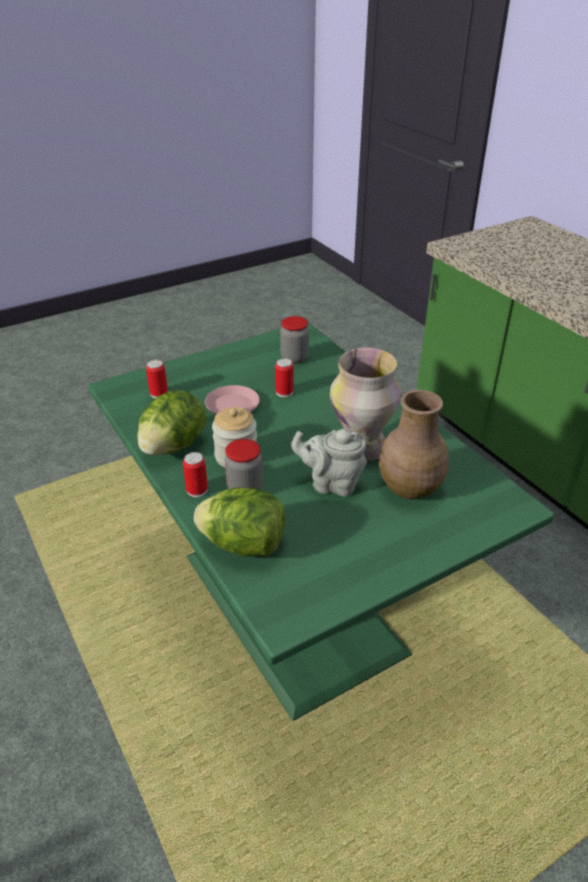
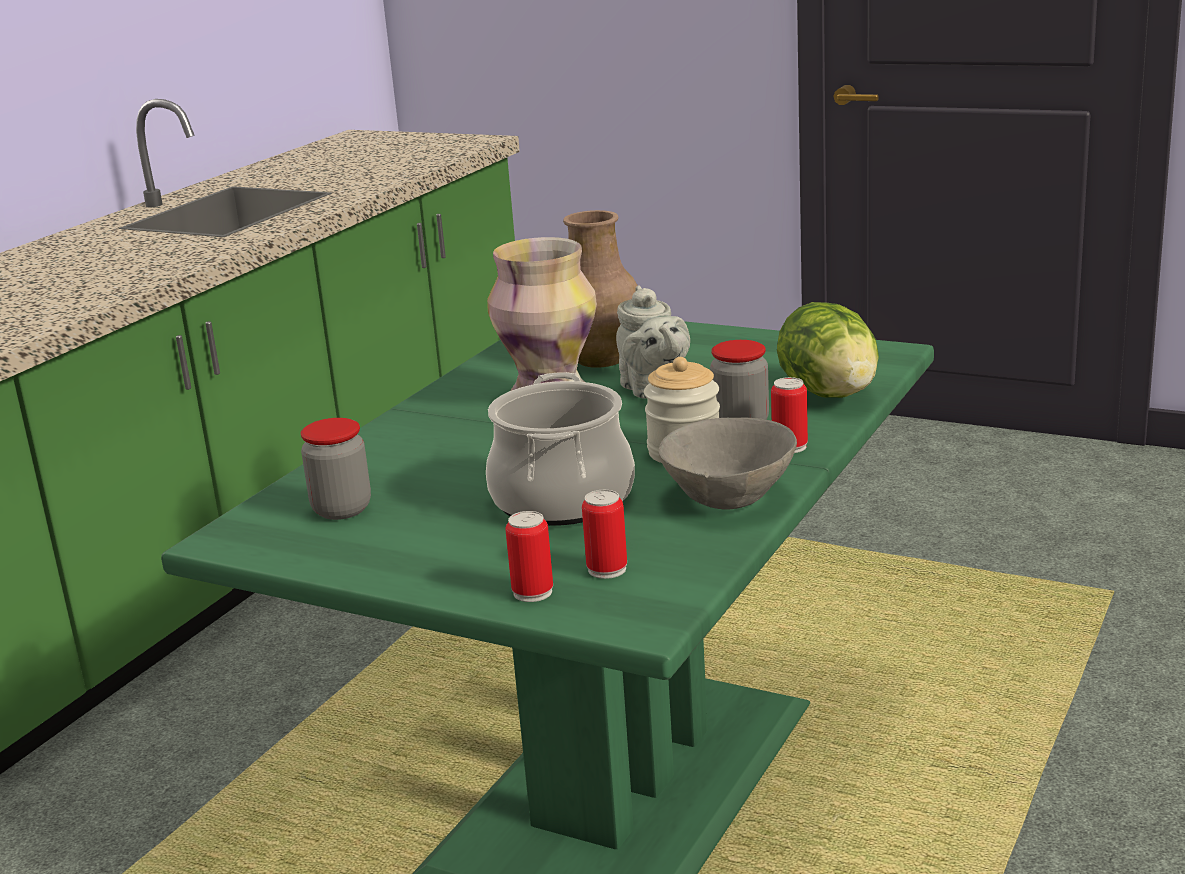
camera: 120 degrees left, 15 degrees down
lettuce [137,390,206,455] -> grey bowl [658,418,797,510]
pink plate [205,385,260,414] -> cooking pot [486,372,635,526]
can [275,358,294,397] -> can moved to [505,511,553,602]

